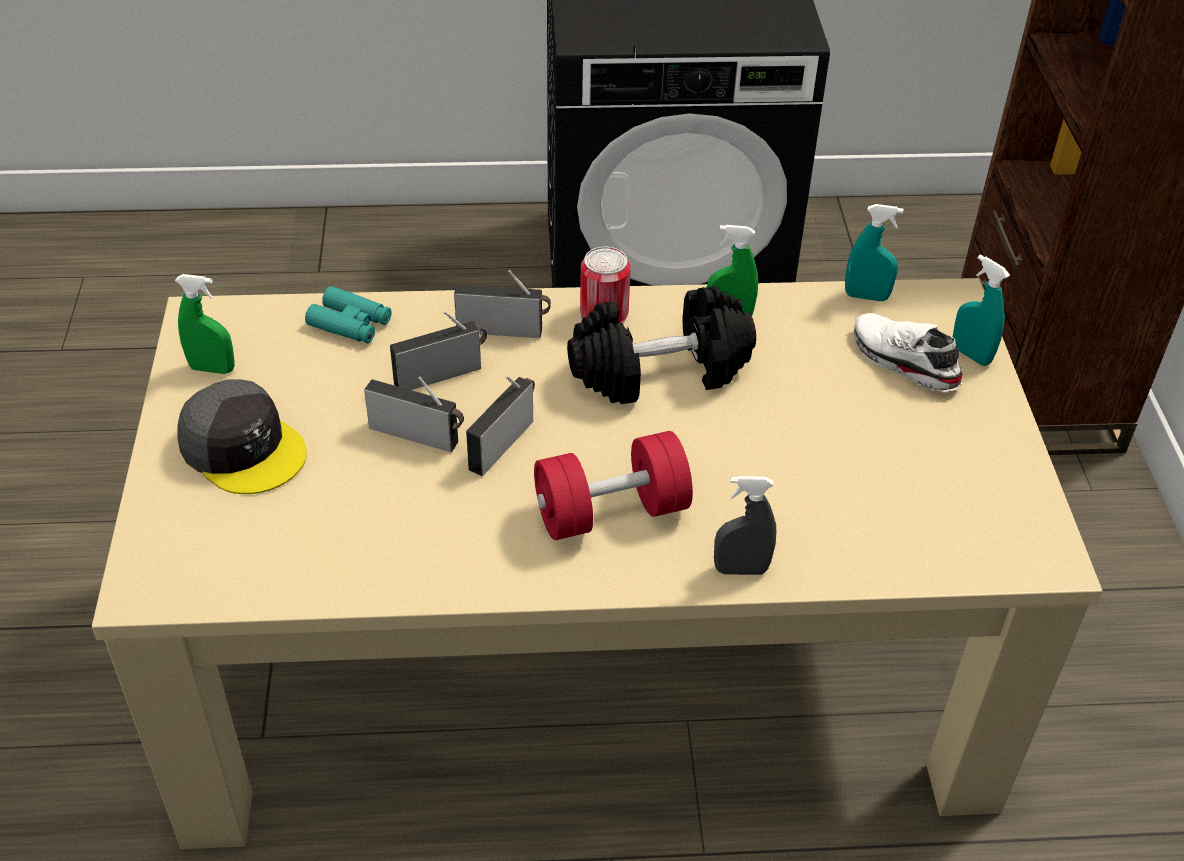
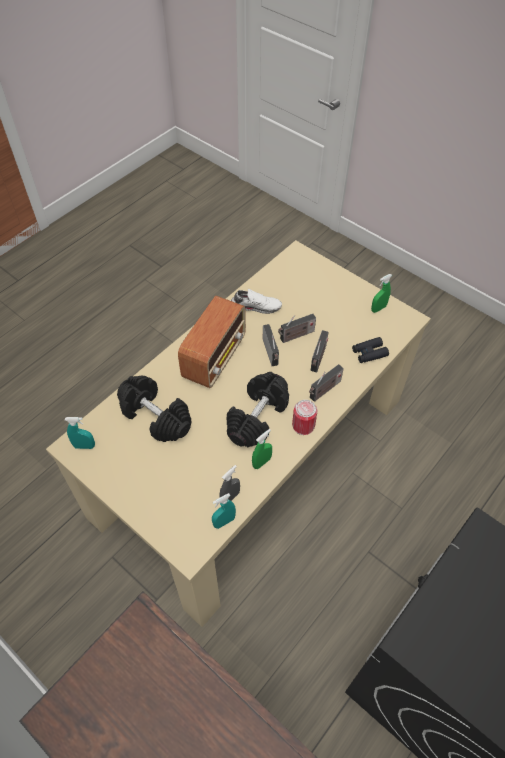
camera: 135 degrees right, 10 degrees up
grey cap [177,379,307,494] -> none
turquoise binoculars [305,286,392,343] -> black binoculars [352,337,389,363]
red dumbbell [534,431,693,540] -> radio [178,296,246,388]
grey spray bottle [714,476,776,575] -> grey spray bottle moved to [220,465,240,501]
white shoe [854,313,962,392] -> white shoe moved to [231,289,282,314]
turquoise spray bottle [953,255,1010,366] -> turquoise spray bottle moved to [65,417,95,449]
none -> black dumbbell [117,376,191,442]

